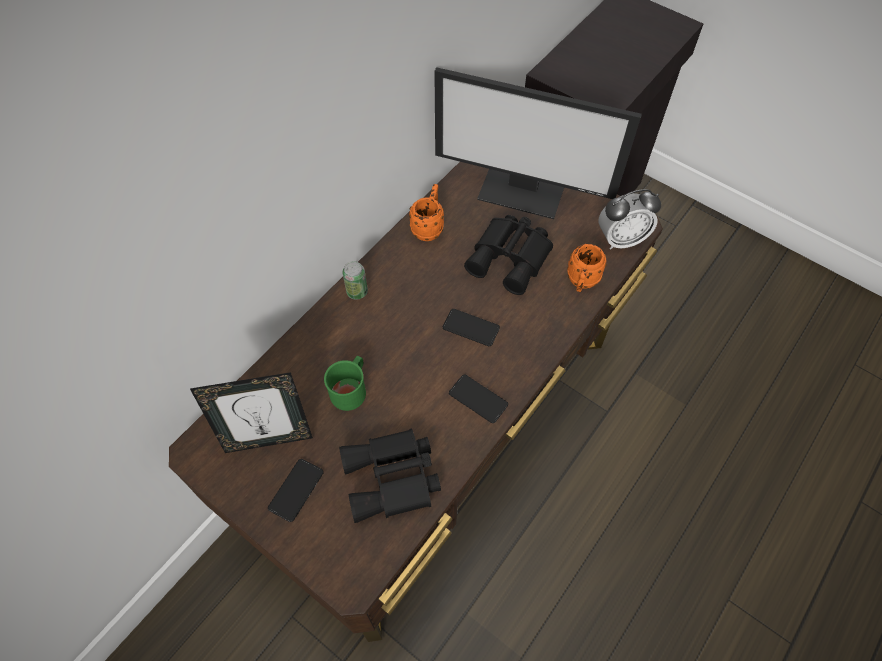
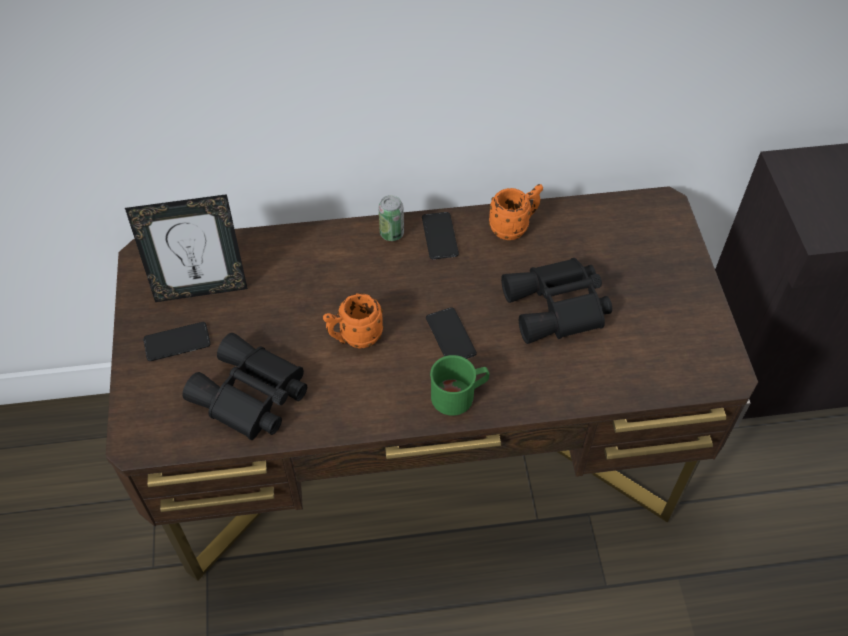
camera: 45 degrees right, 5 degrees down
picture frame [190,372,313,453] -> picture frame turned 45 degrees counterclockwise [125,194,248,302]
green mug [324,356,366,411] -> green mug moved to [430,355,489,416]
monitor [434,67,642,219] -> none
phone [449,375,508,423] -> phone moved to [422,212,459,259]
orange mug [567,244,607,292] -> orange mug moved to [323,293,384,348]
alarm clock [598,189,661,250] -> none

